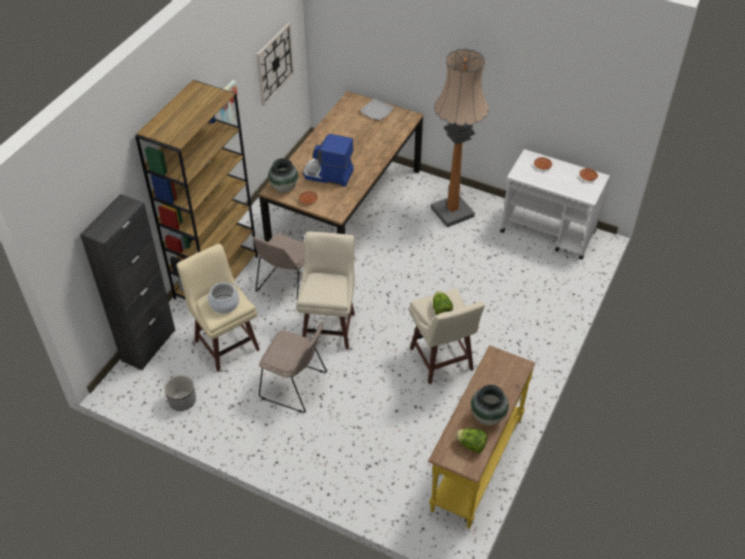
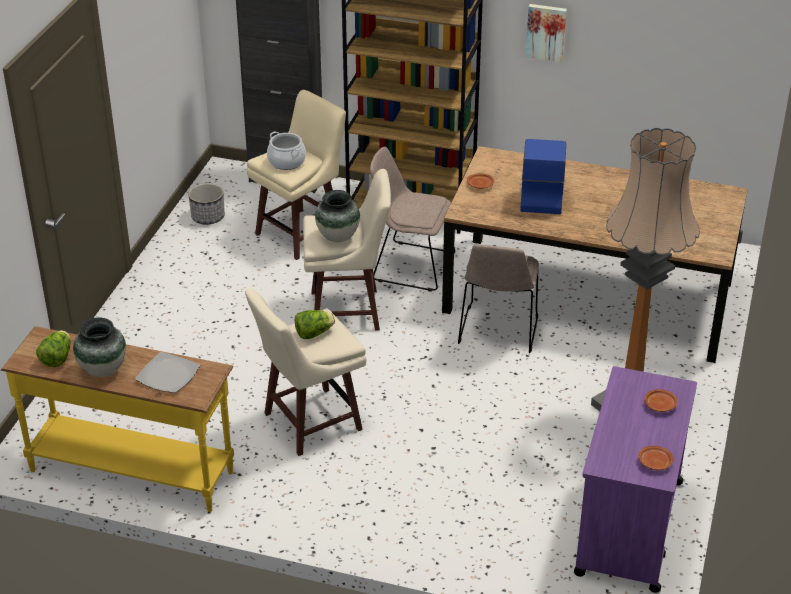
camera: 80 degrees right, 10 degrees down
wall clock [256,23,294,106] -> none
beige chair [259,322,327,413] -> beige chair moved to [458,244,539,353]
vase [268,158,298,193] -> vase moved to [315,190,360,242]
plate [360,99,394,120] -> plate moved to [135,352,200,393]
white cart [500,149,610,259] -> purple cart [574,366,697,593]

